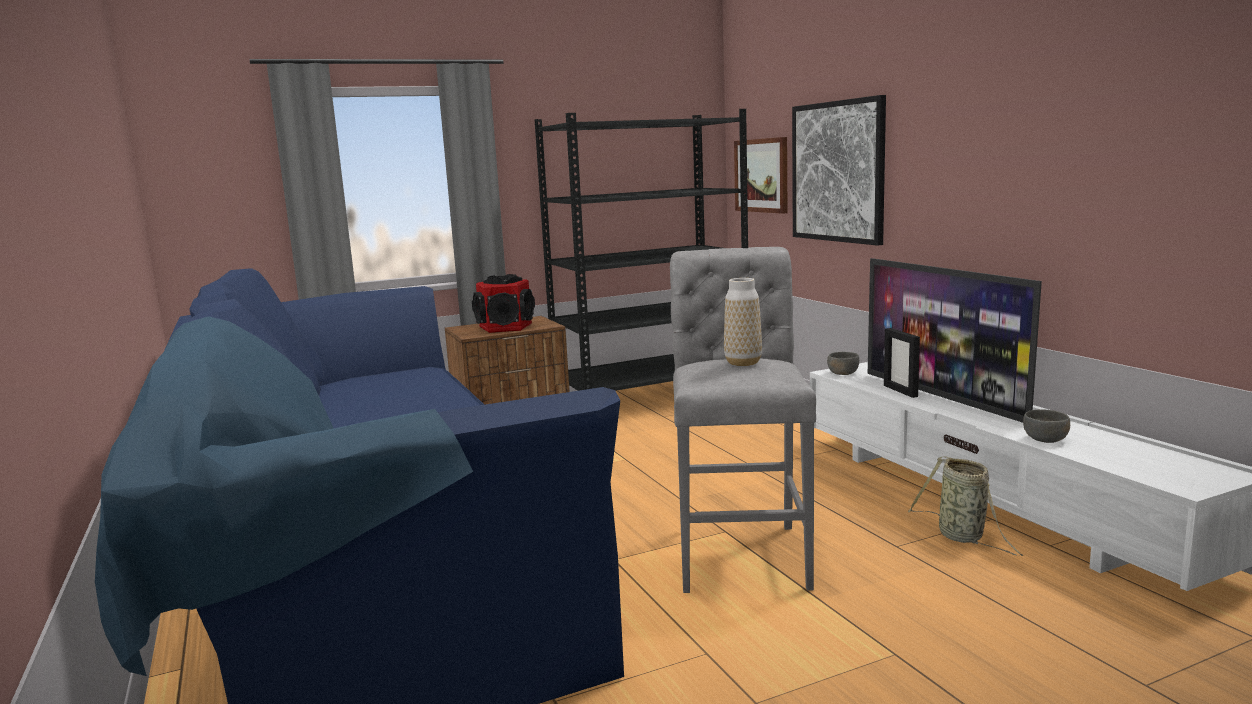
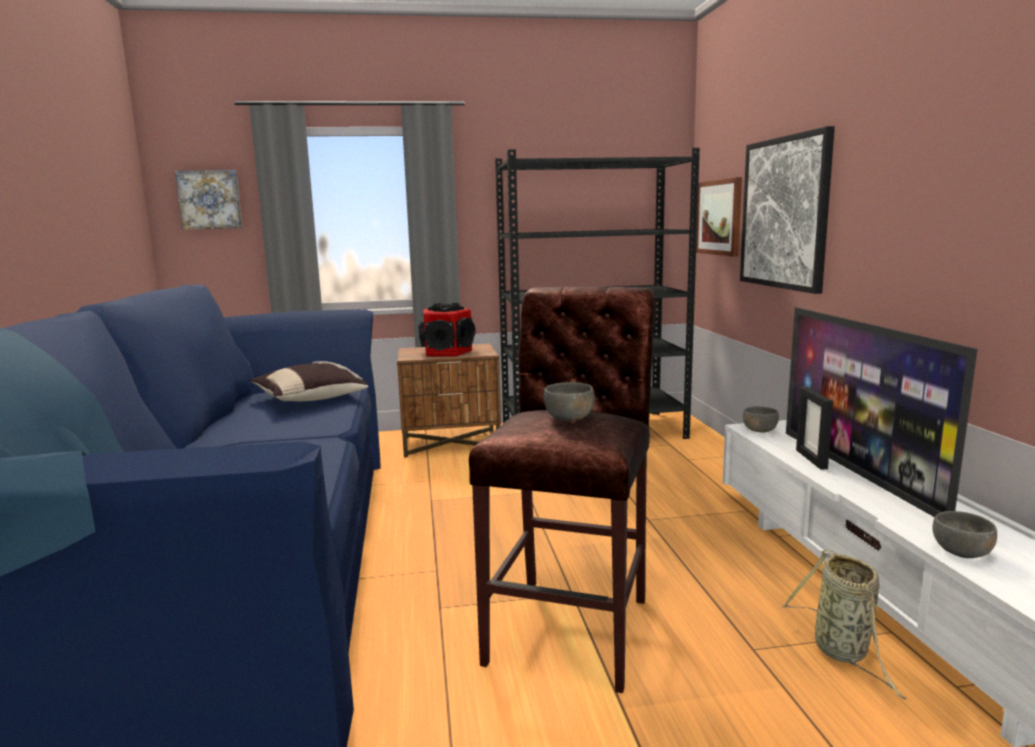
camera: 15 degrees right, 0 degrees up
grey stool [670,247,816,593] -> brown stool [469,287,655,693]
vase [724,278,762,366] -> grey bowl [544,382,595,421]
none -> picture [175,170,243,230]
none -> pillow [251,361,369,401]

